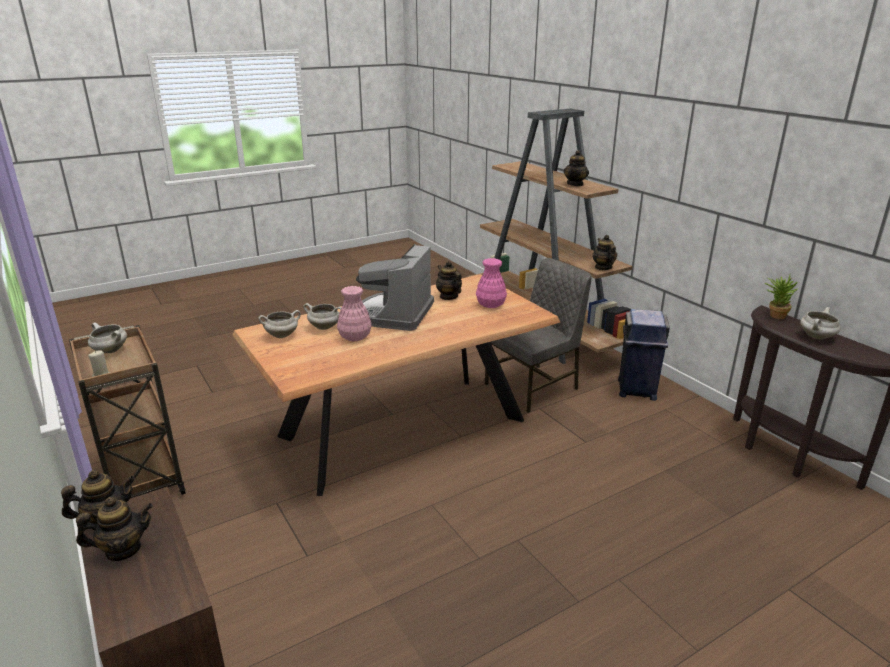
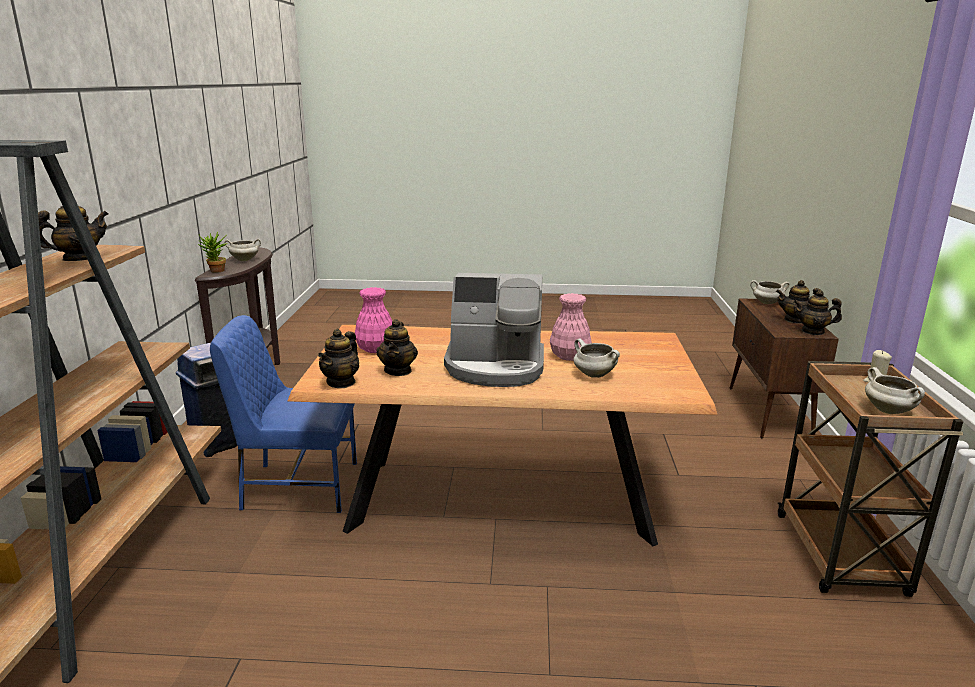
camera: 145 degrees left, 5 degrees down
white cooking pot [259,310,301,338] -> white cooking pot moved to [750,280,790,304]
coffee machine [356,244,434,331] -> coffee machine turned 45 degrees clockwise [444,273,544,387]
grey chair [485,258,592,413] -> blue chair [210,315,357,513]
teapot [592,235,617,270] -> teapot moved to [318,329,360,388]

